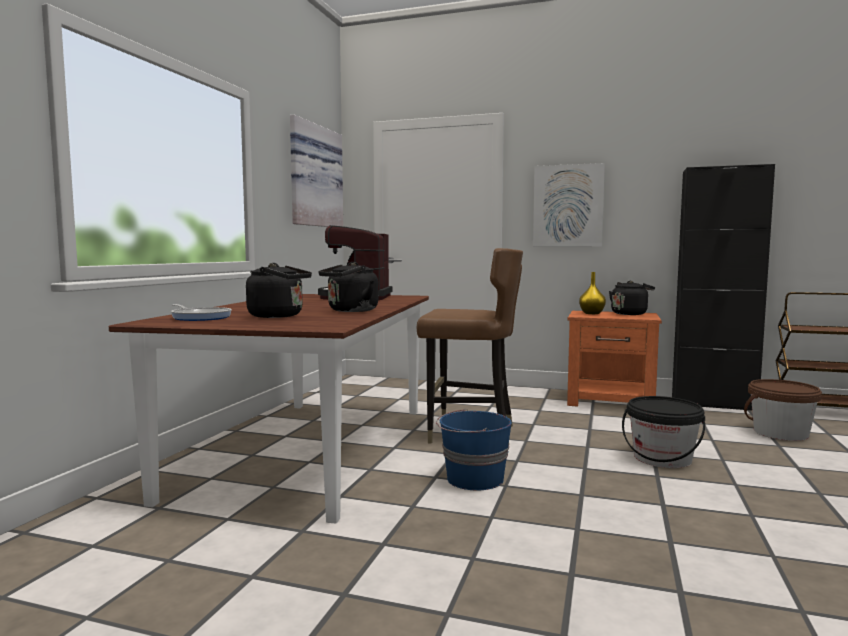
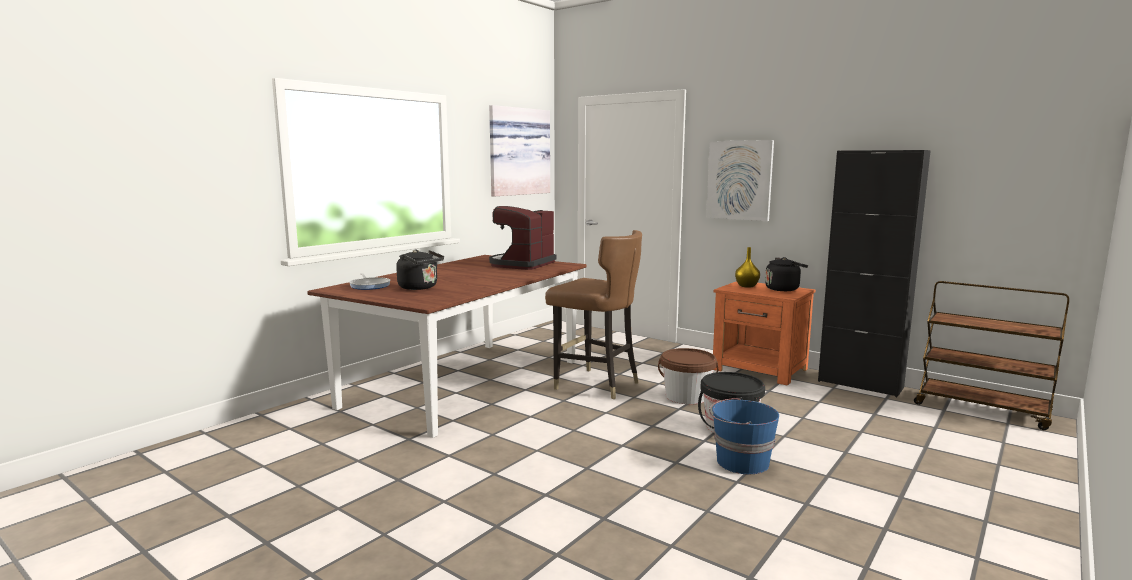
camera: 20 degrees right, 5 degrees up
black kettle [318,262,378,312] -> none
blue bucket [436,409,512,491] -> blue bucket moved to [709,398,779,474]
brown bucket [744,379,822,441] -> brown bucket moved to [658,348,718,404]

